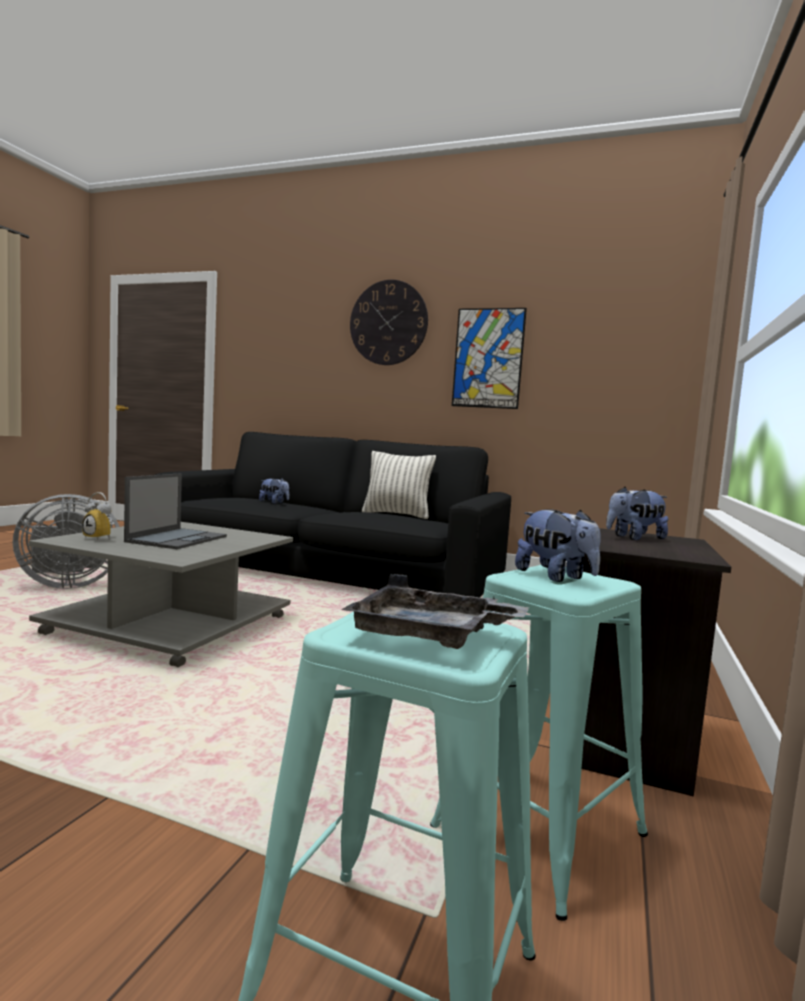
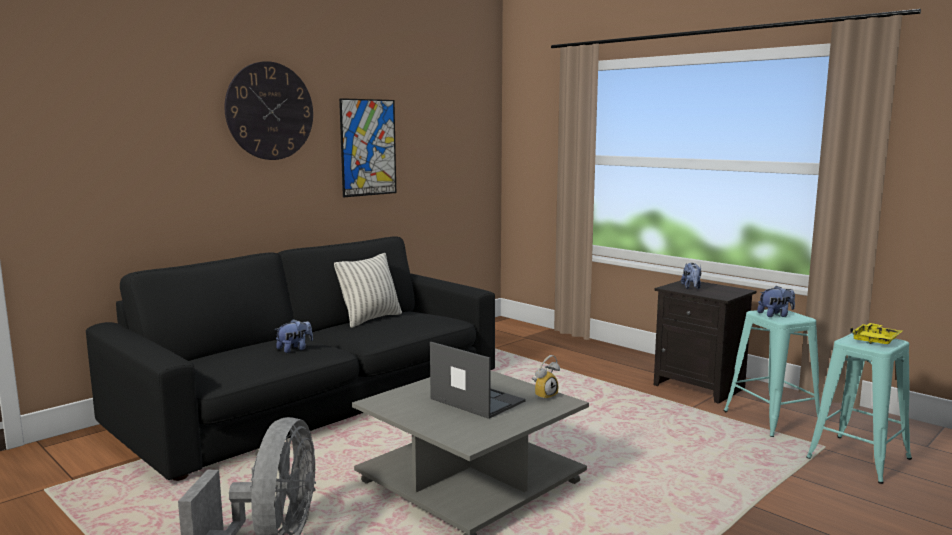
camera: 65 degrees left, 5 degrees up
alarm clock [82,492,114,540] -> alarm clock moved to [532,355,560,401]
grey tray [341,574,529,649] -> yellow tray [850,323,902,344]

